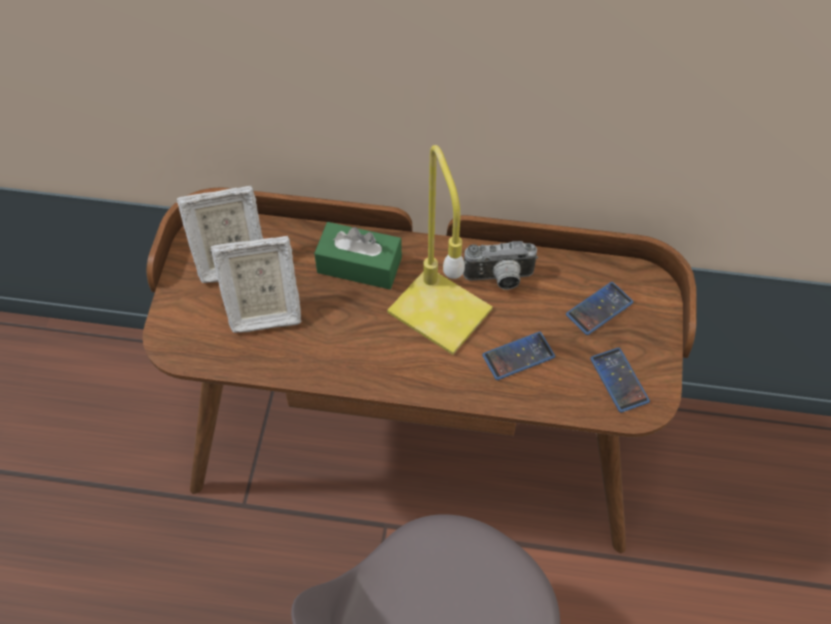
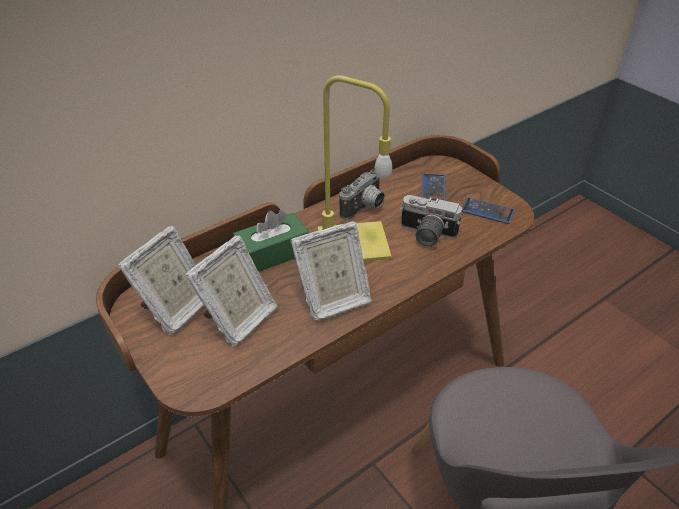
camera: 45 degrees left, 15 degrees down
phone [482,332,555,380] -> camera [400,195,462,247]
none -> picture frame [290,221,371,321]

